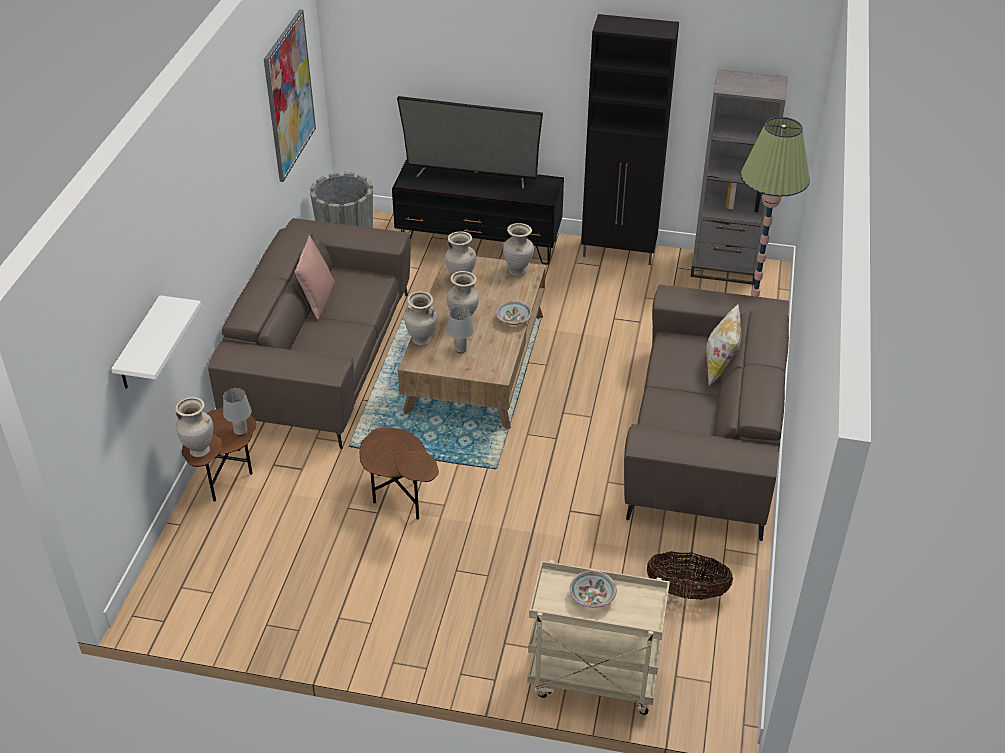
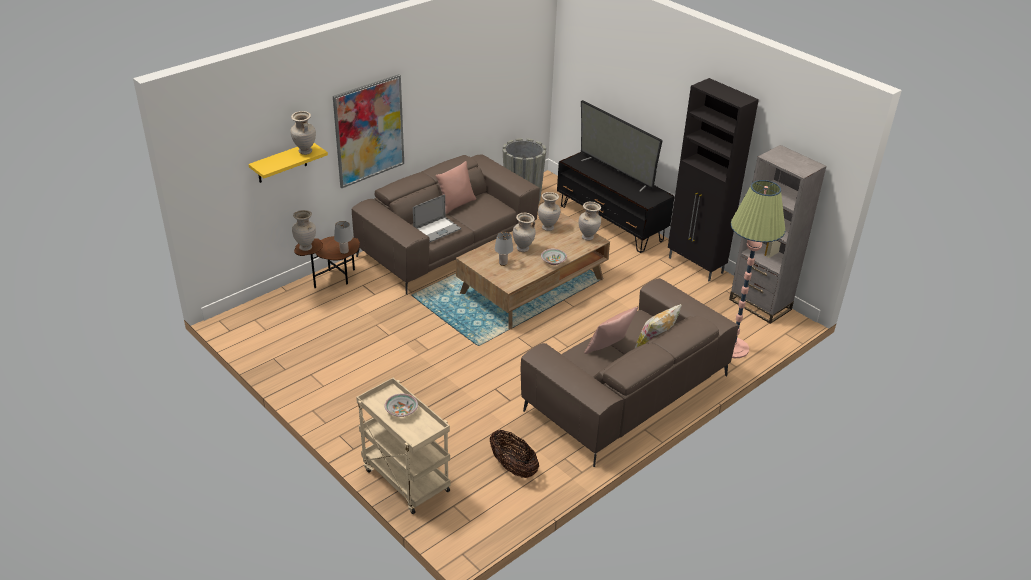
camera: 35 degrees right, 5 degrees down
white shelf [111,295,201,389] -> yellow shelf [248,143,328,183]
picture [264,9,316,182] -> picture moved to [333,74,404,188]
brown side table [359,428,439,520] -> none
beige vase [404,291,437,346] -> beige vase moved to [290,111,316,155]
none -> laptop [413,194,461,242]
none -> pink pillow [584,307,638,354]

